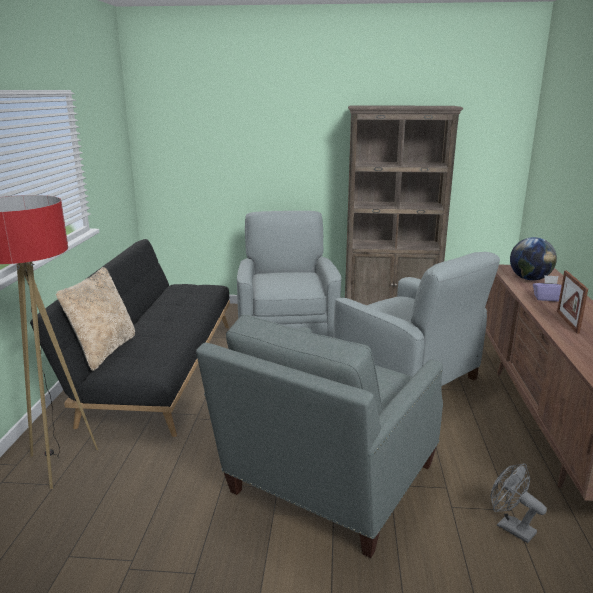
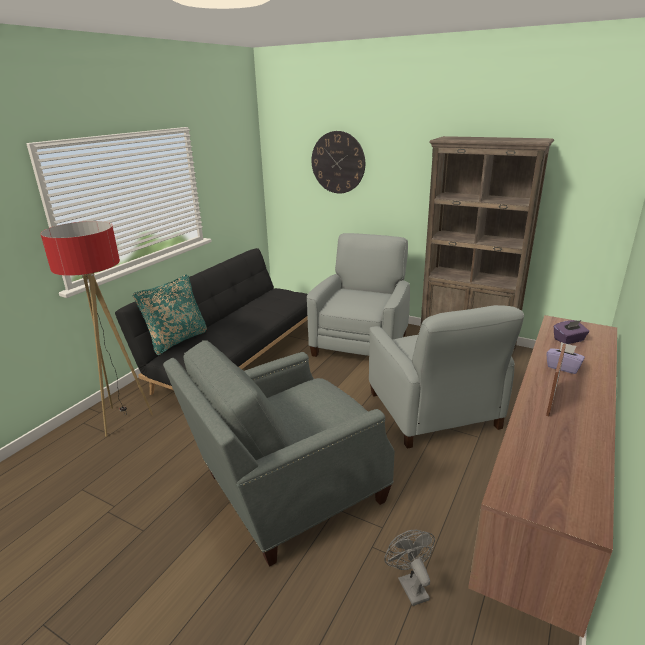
camera: 25 degrees right, 5 degrees up
beige pillow [56,267,135,371] -> turquoise pillow [133,274,207,355]
globe [510,237,557,280] -> purple tissue box [554,320,589,344]
none -> wall clock [311,131,365,194]

